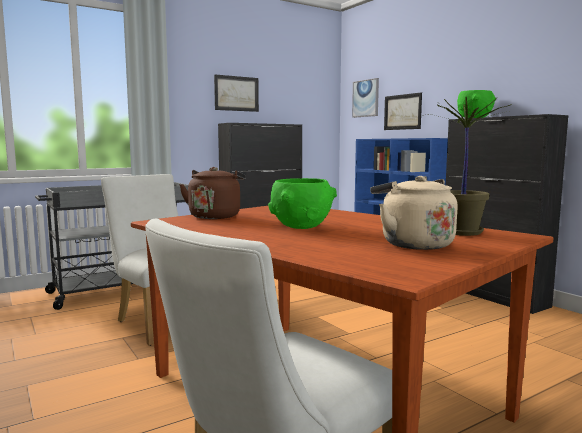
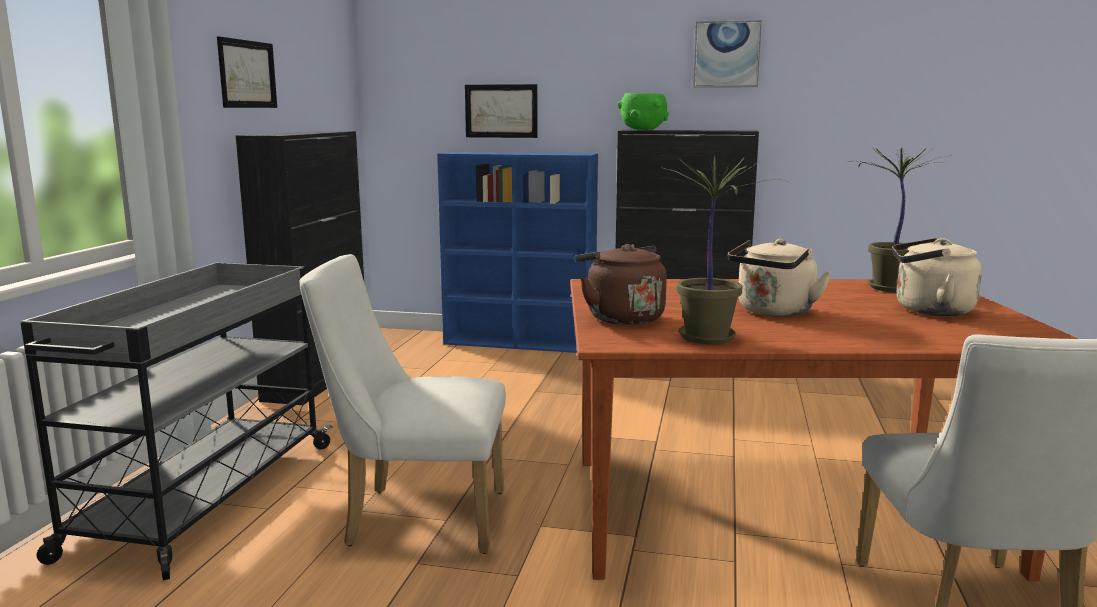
camera: 45 degrees left, 5 degrees up
green bowl [268,178,337,229] -> beige kettle [728,239,831,317]
picture [352,78,379,118] -> picture moved to [693,20,762,88]
none -> potted plant [660,156,784,344]

